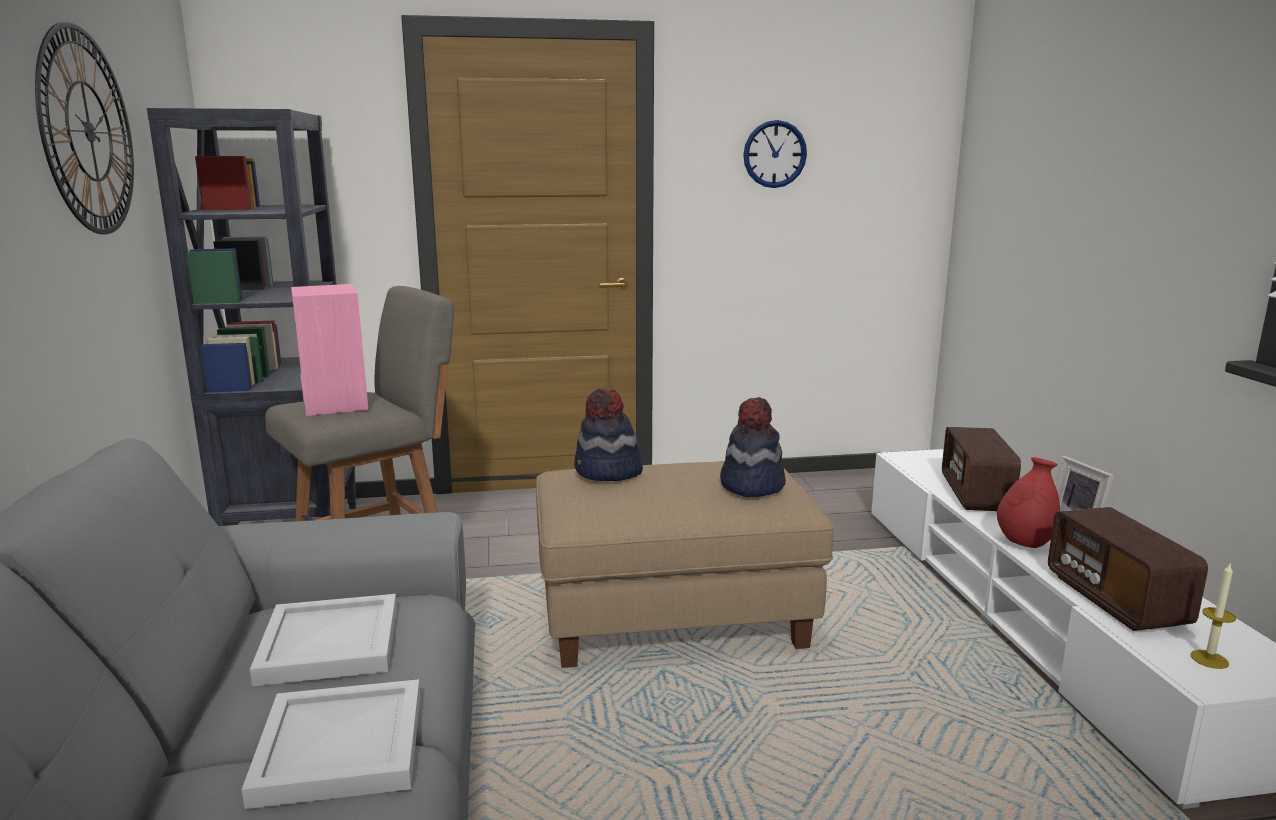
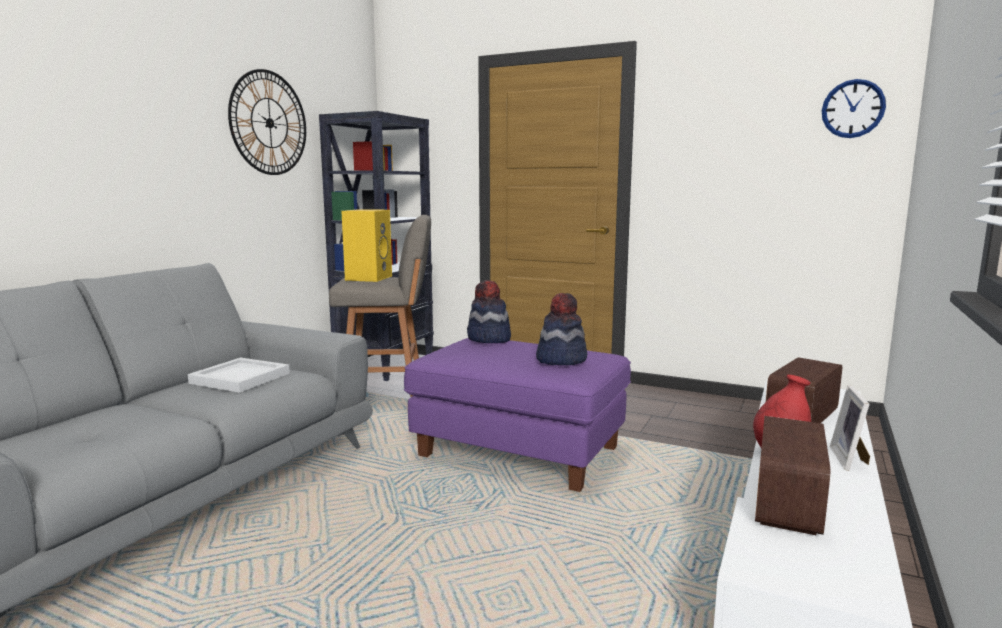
camera: 35 degrees right, 5 degrees down
white tray [242,679,421,809] -> none
pink speaker [291,284,368,416] -> yellow speaker [341,209,392,282]
beige ottoman [536,462,834,668] -> purple ottoman [404,338,631,492]
wall clock [743,120,807,188] -> wall clock moved to [822,79,886,138]
candle [1190,562,1236,669] -> none

